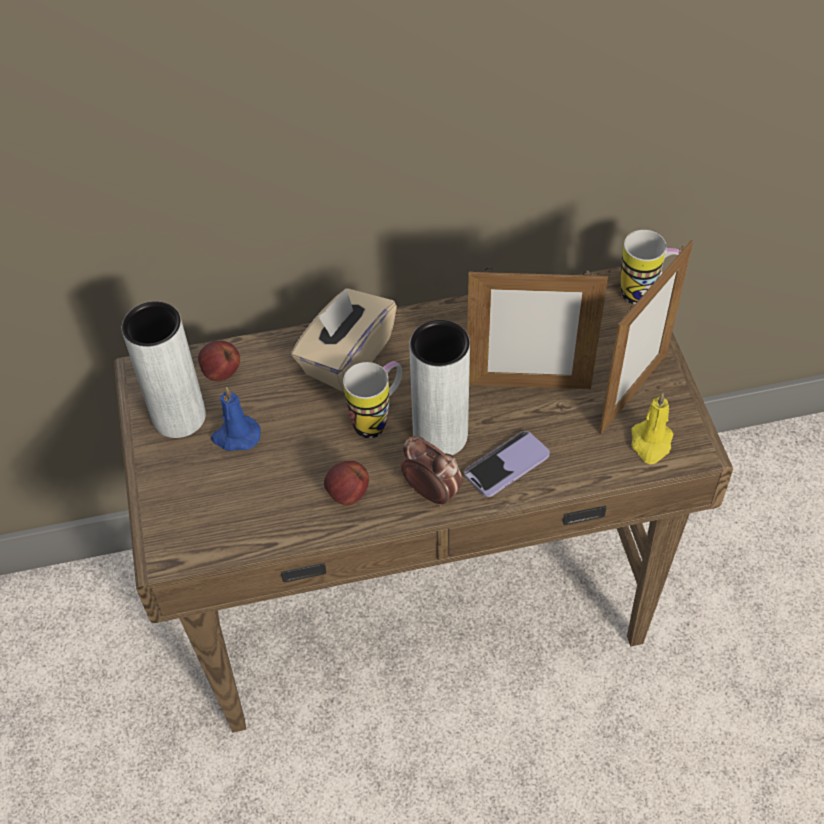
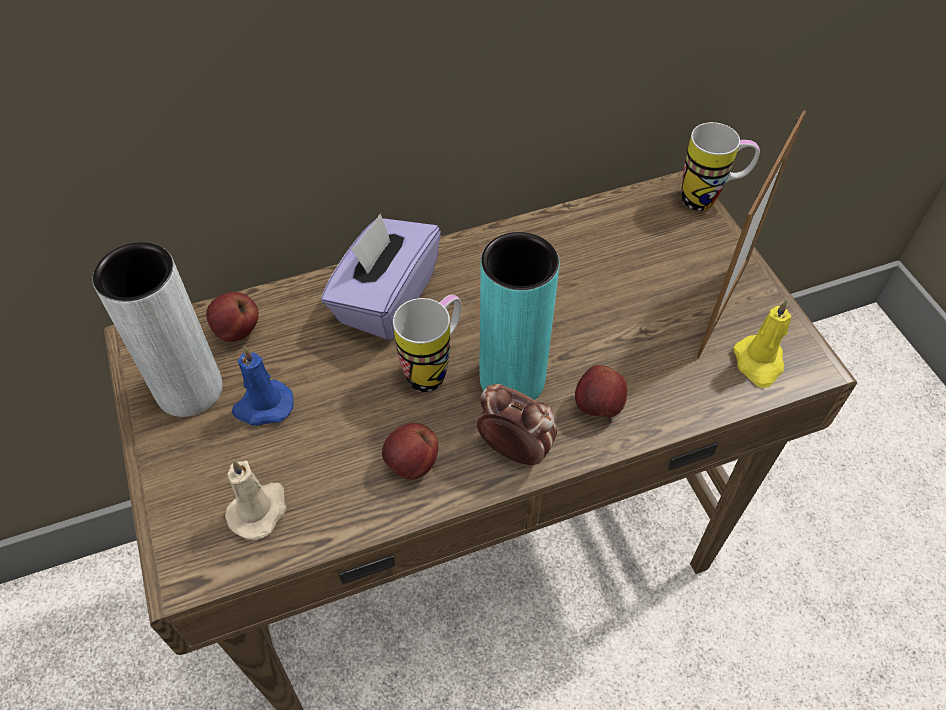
camera: 10 degrees left, 0 degrees up
beige tissue box [291,288,397,393] -> purple tissue box [321,213,441,340]
grey vase [409,320,470,455] -> turquoise vase [479,232,559,400]
phone [464,431,550,497] -> apple [575,365,627,418]
picture frame [467,268,608,389] -> none
none -> beige candle [225,459,287,540]

